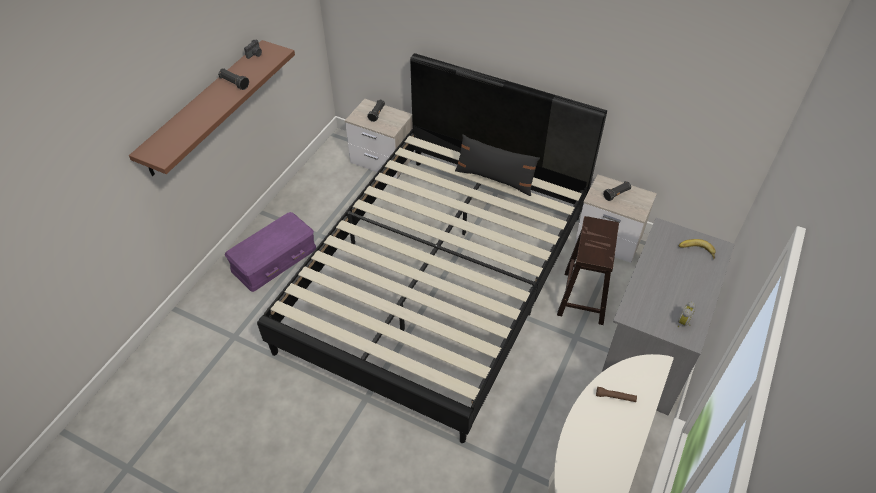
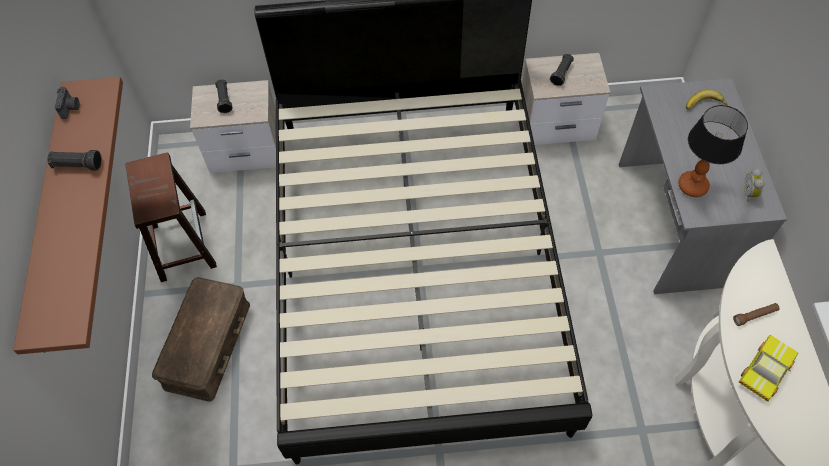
camera: 30 degrees left, 10 degrees up
purple storage box [225,212,316,292] -> brown storage box [152,277,250,402]
black pillow [455,134,540,196] -> none
brown stool [557,216,619,325] -> brown stool moved to [125,153,217,282]
none -> table lamp [678,105,748,197]
none -> toy car [739,335,798,402]

